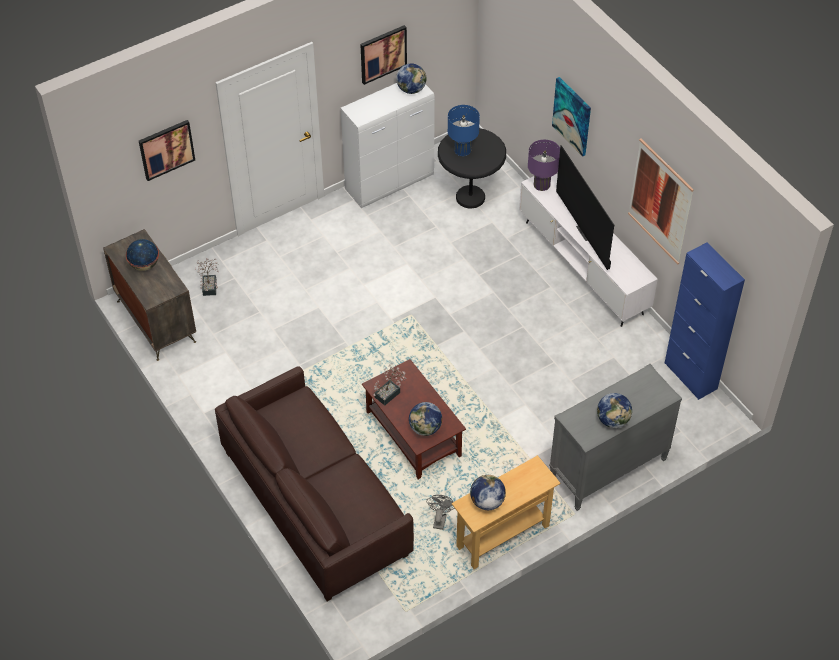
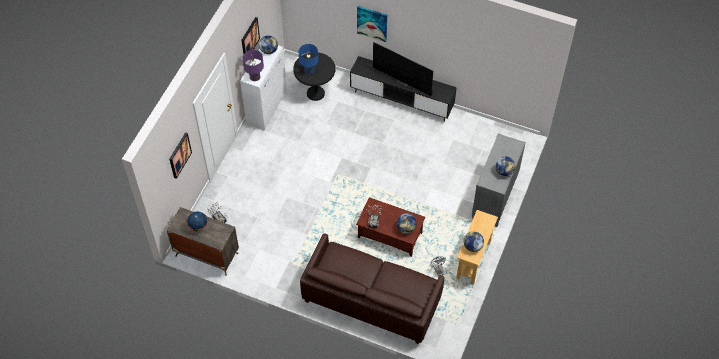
camera: 35 degrees left, 5 degrees up
white tv stand [519,174,658,327] -> black tv stand [350,56,457,122]
purple table lamp [528,140,560,191] -> purple table lamp moved to [242,50,264,81]
picture [628,139,694,265] -> none
blue cabinet [665,242,745,400] -> none

